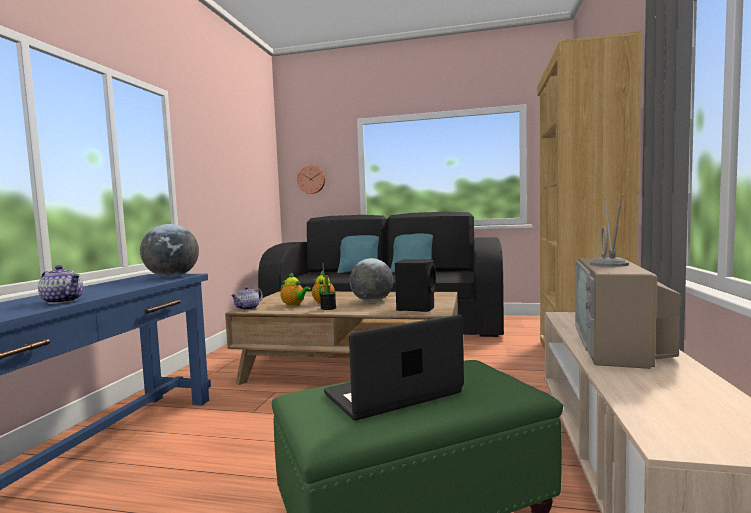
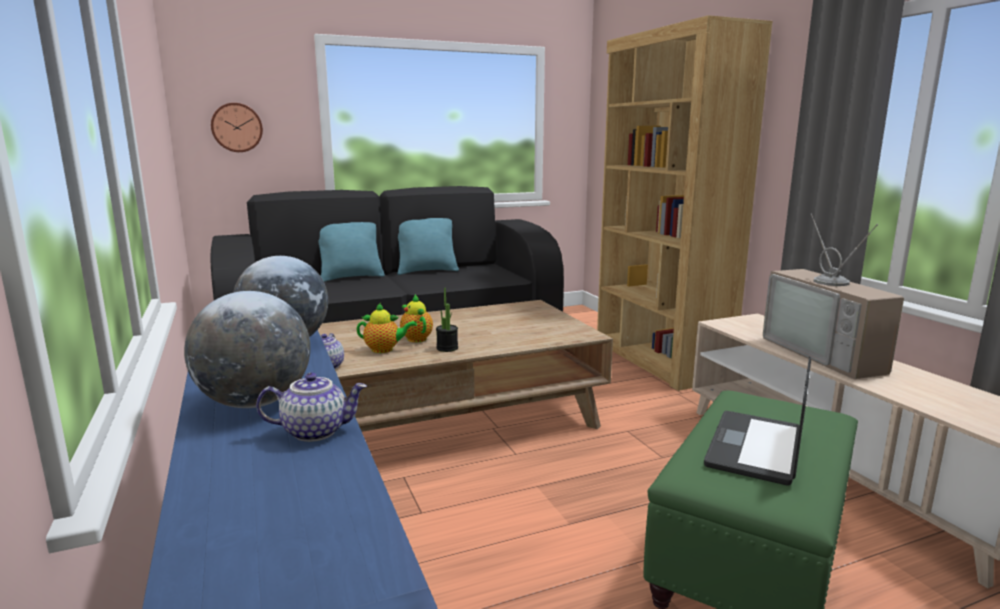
camera: 35 degrees left, 10 degrees up
globe [350,258,393,302] -> globe moved to [184,291,310,408]
black speaker [395,260,436,312] -> none

